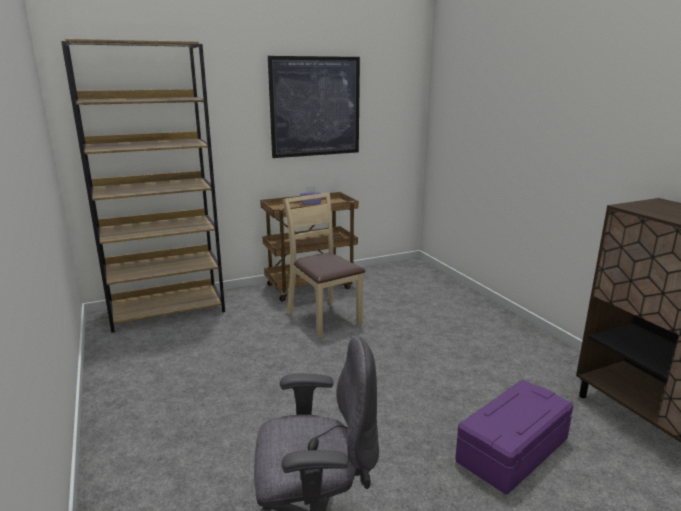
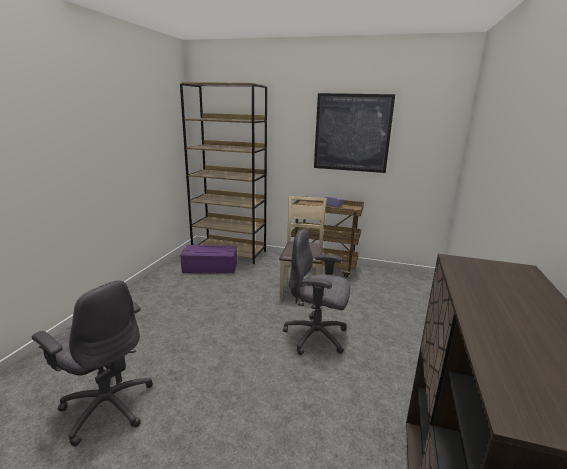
camera: 40 degrees right, 0 degrees up
purple storage box [455,380,573,494] -> purple storage box moved to [180,245,237,274]
none -> grey office chair [283,229,350,355]

